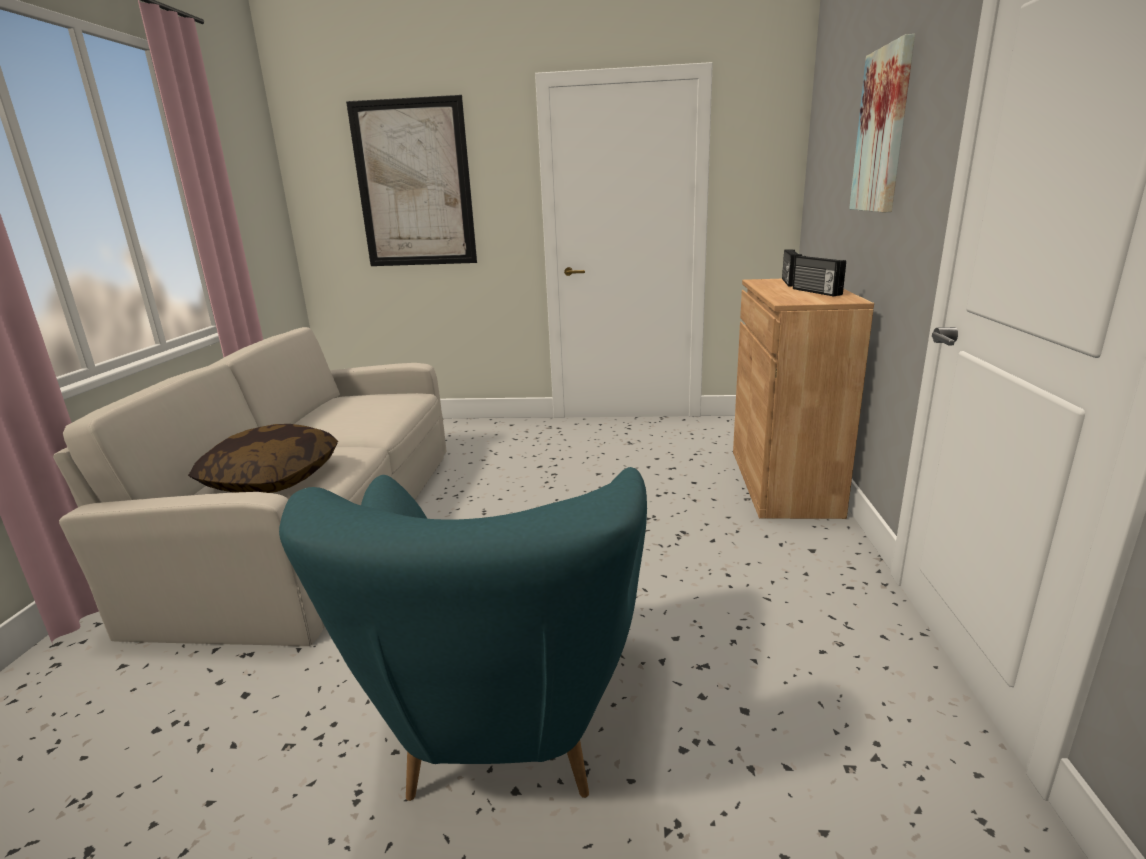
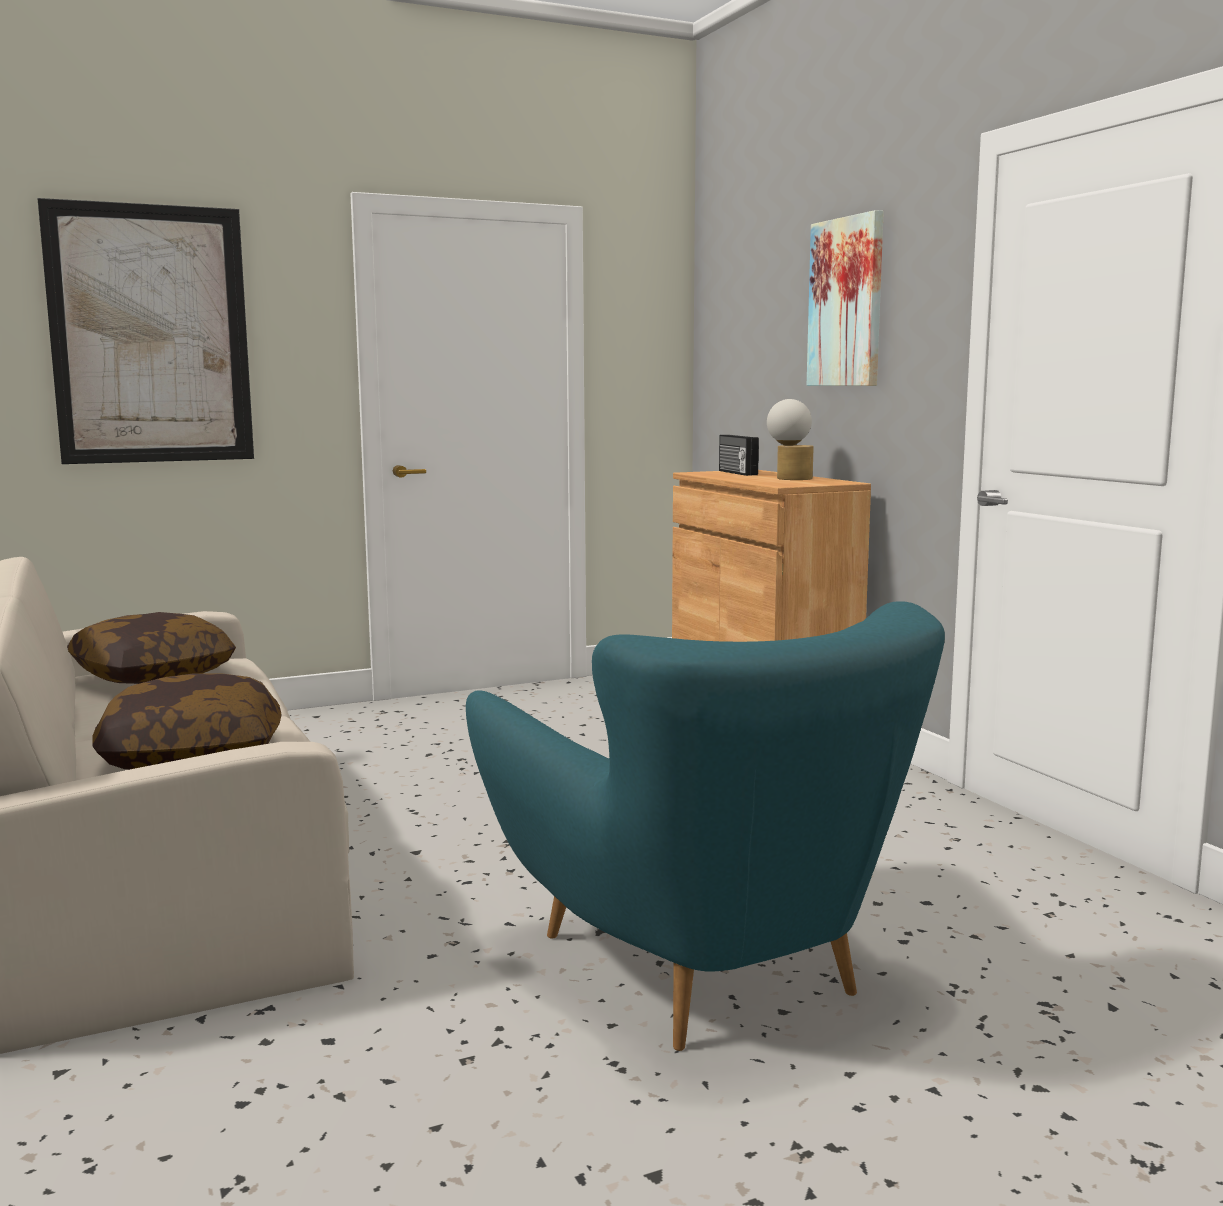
camera: 30 degrees left, 10 degrees down
radio [793,256,846,296] -> table lamp [767,399,814,480]
none -> pillow [67,612,236,684]

